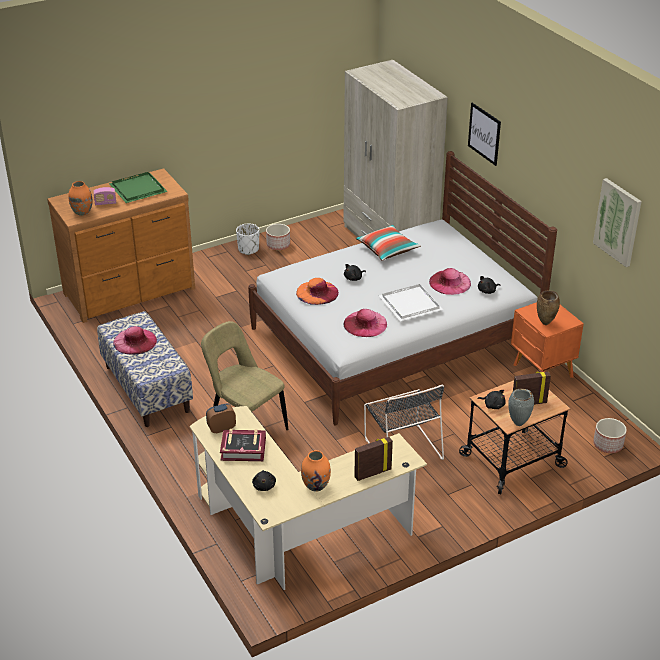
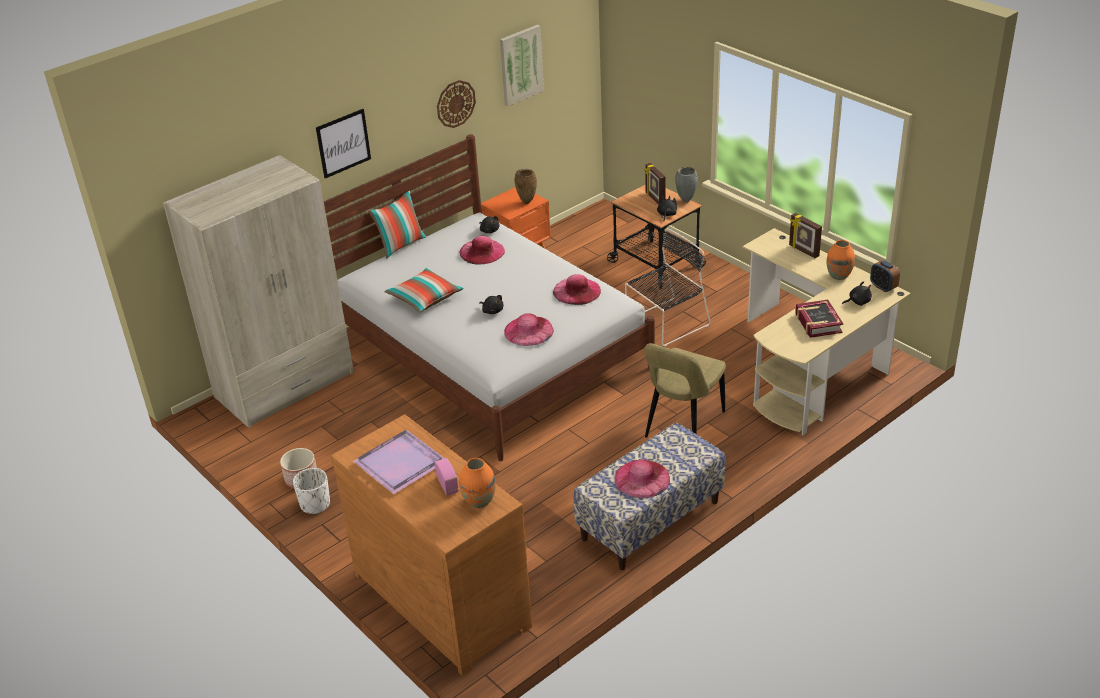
camera: 100 degrees left, 0 degrees up
green tray [109,172,168,203] -> purple tray [353,430,444,494]
alarm clock [206,403,236,434] -> alarm clock moved to [870,260,900,293]
orange hat [296,278,339,305] -> pink hat [504,313,554,346]
white tray [379,284,443,321] -> none
planter [593,418,627,453] -> none
none -> pillow [368,191,426,259]
none -> wall clock [437,80,476,128]

